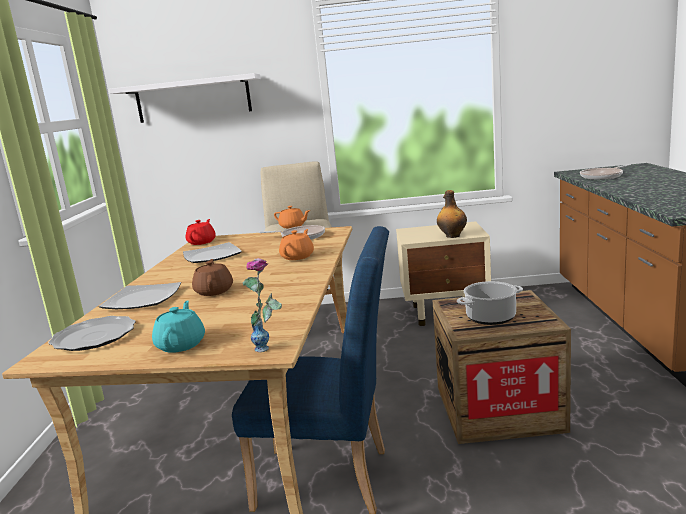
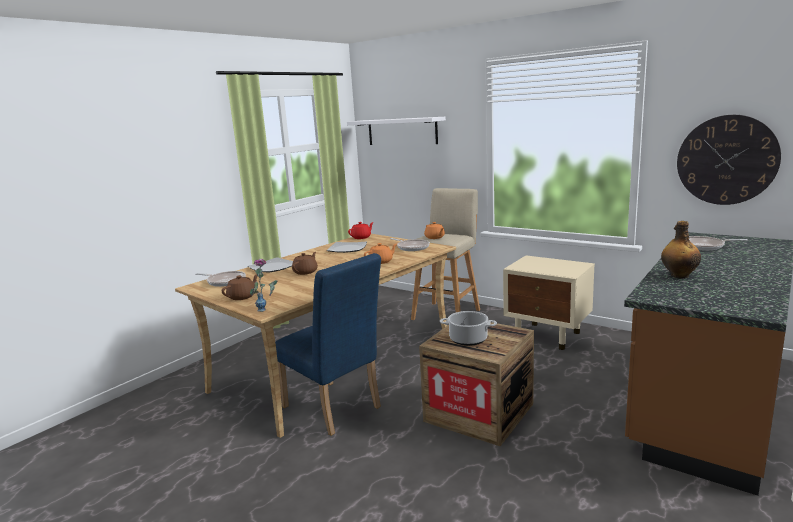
camera: 35 degrees right, 0 degrees up
plate [48,316,136,351] -> frying pan [195,271,246,287]
turquoise teapot [152,300,205,353] -> brown teapot [222,274,257,300]
bottle [437,190,467,238] -> bottle moved to [661,221,701,278]
none -> wall clock [677,115,781,205]

